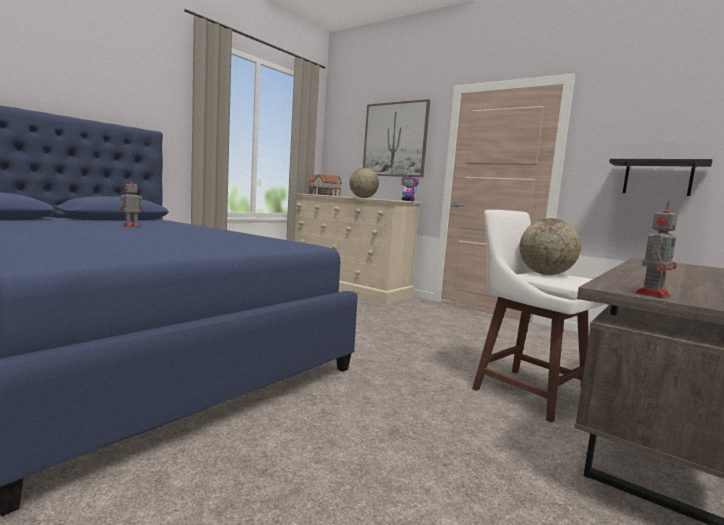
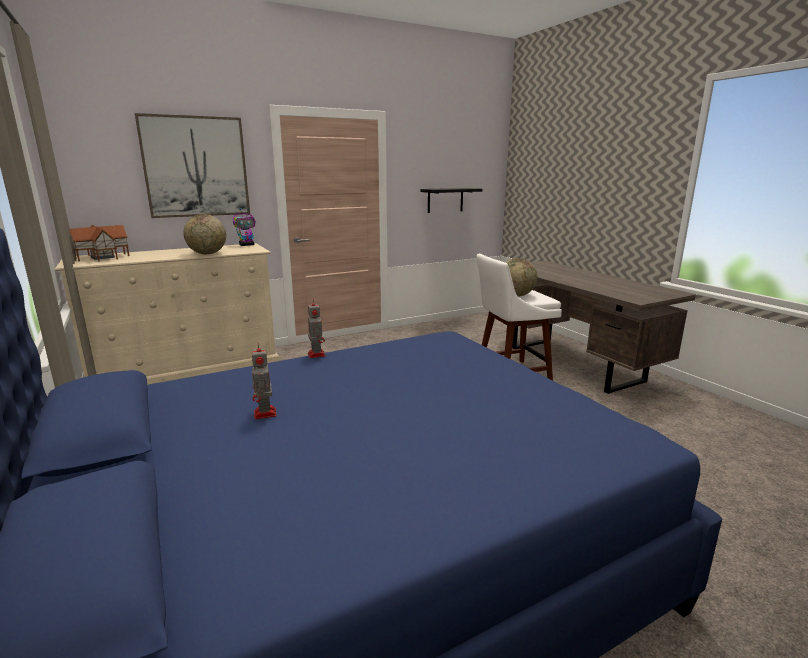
camera: 65 degrees left, 10 degrees up
toy robot [635,201,678,298] -> toy robot moved to [308,299,326,358]

